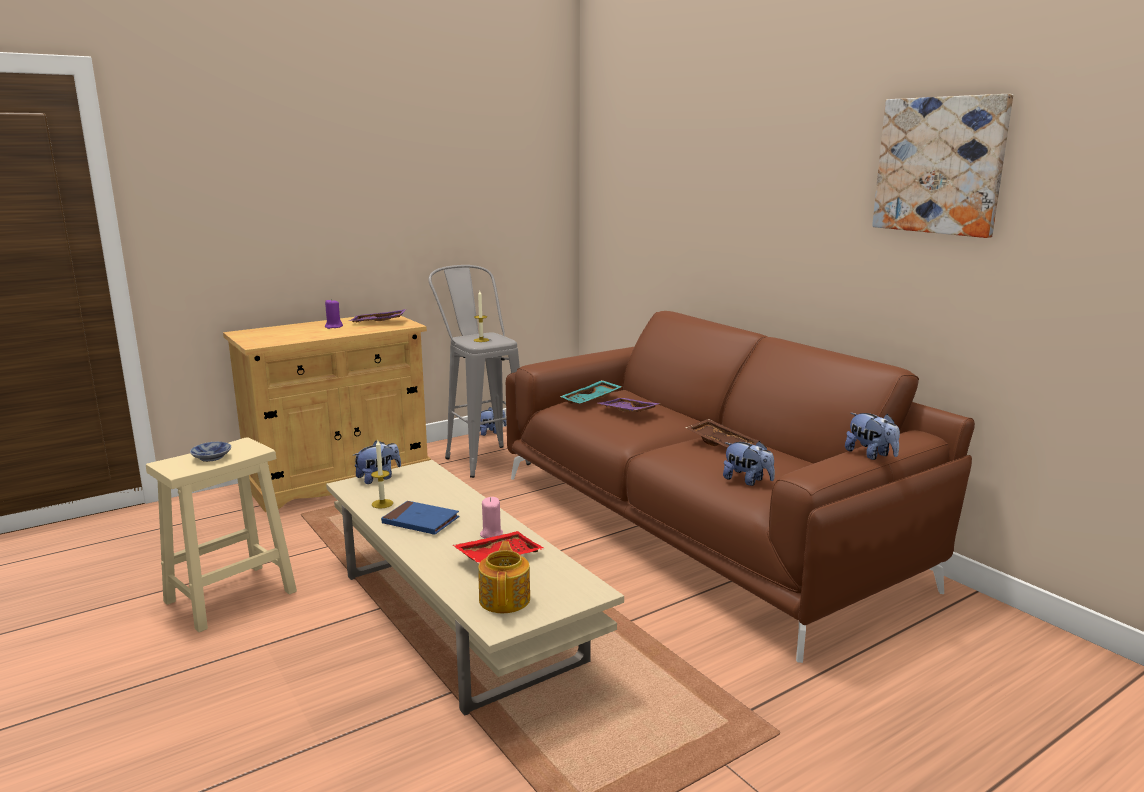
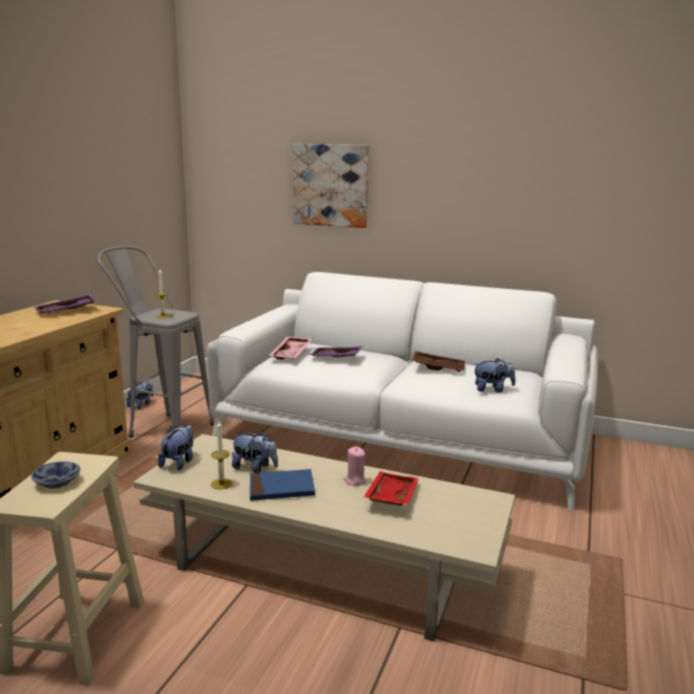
camera: 35 degrees left, 0 degrees up
purple candle [325,299,343,329] -> none
teapot [478,541,530,613] -> none
brown sofa [506,311,975,663] -> white sofa [207,272,598,510]
turquoise tray [560,380,622,404] -> pink tray [269,336,312,360]
plush toy [845,413,900,460] -> plush toy moved to [232,431,278,473]
picture [872,94,1013,238] -> picture moved to [293,144,369,228]

